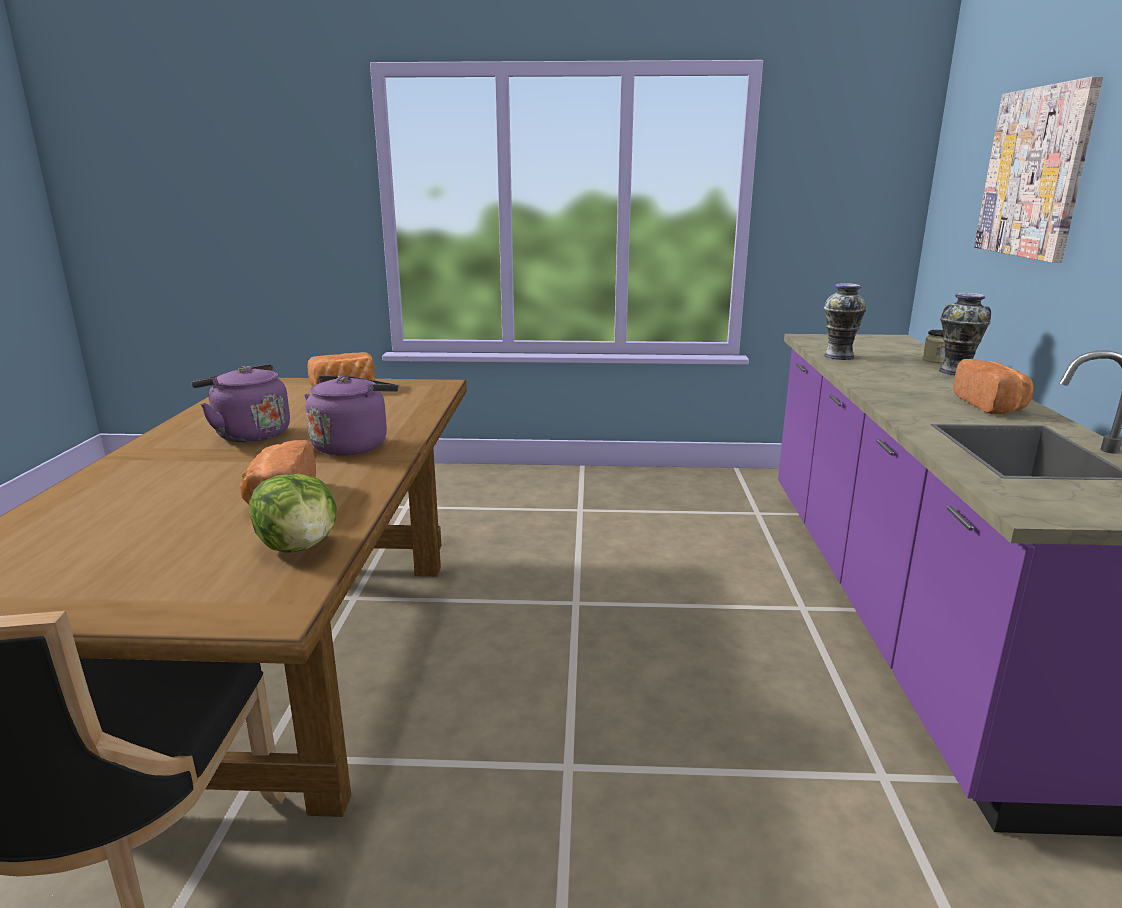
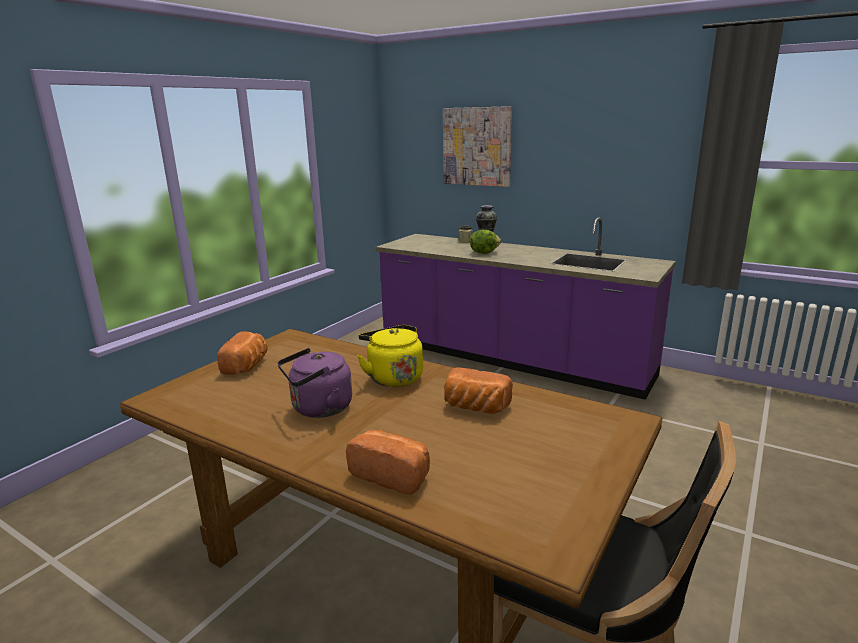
camera: 60 degrees left, 0 degrees up
lettuce [249,473,337,553] -> lettuce moved to [470,229,501,254]
purple kettle [304,375,398,455] -> yellow kettle [358,325,423,387]
vase [824,283,866,360] -> none
bread [953,359,1034,414] -> bread moved to [346,430,430,495]

